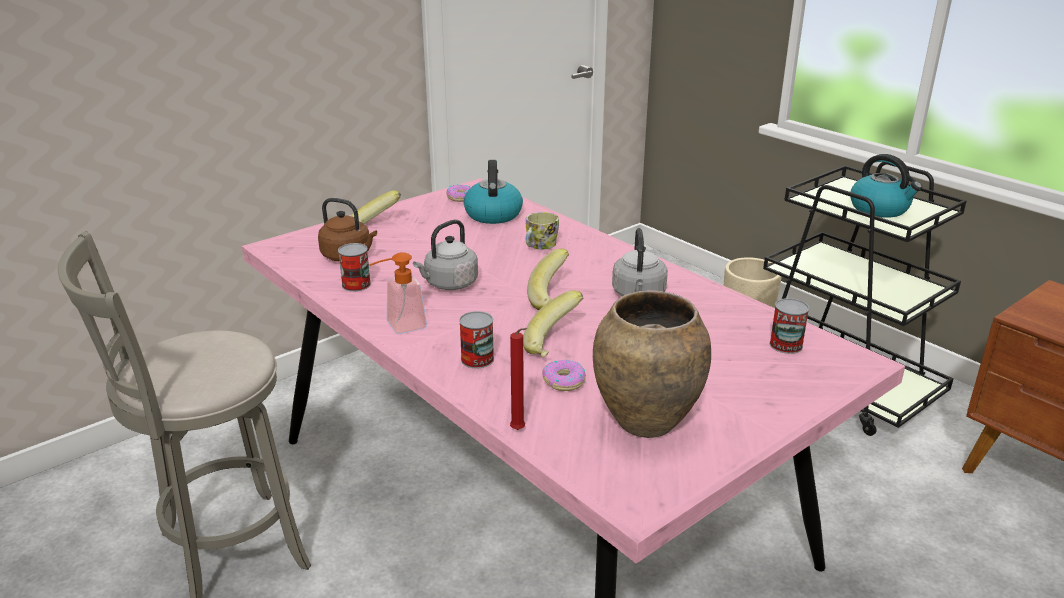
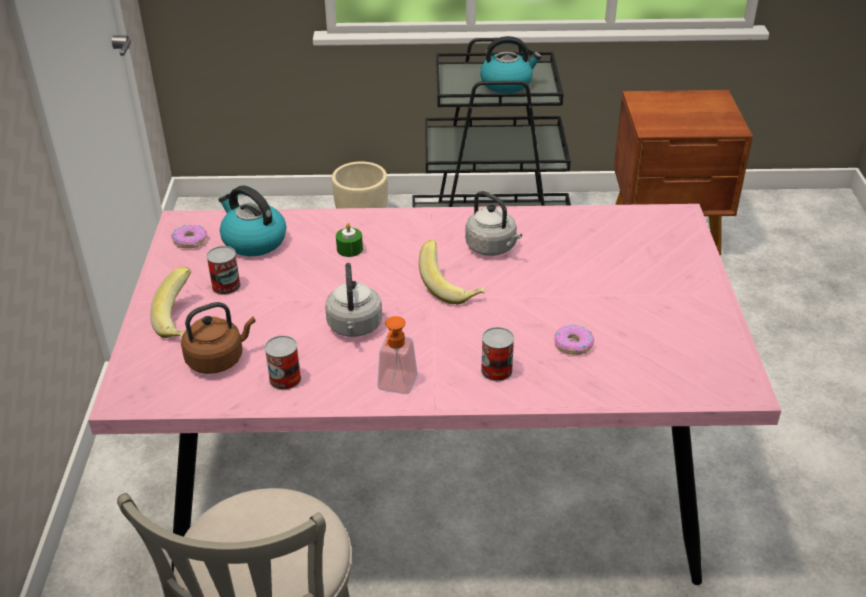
camera: 50 degrees left, 10 degrees up
red candle [510,328,527,430] -> none
banana [523,290,583,357] -> none
mug [526,212,559,249] -> green candle [336,223,363,257]
brown vase [593,290,711,438] -> none
can [770,298,809,354] -> can moved to [206,246,241,295]

